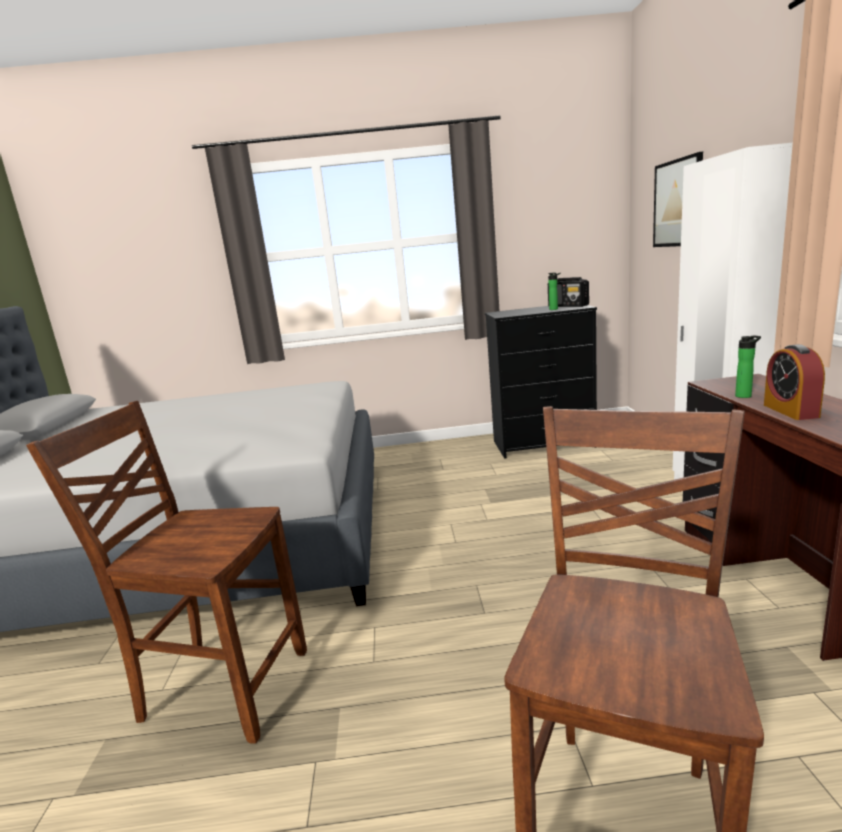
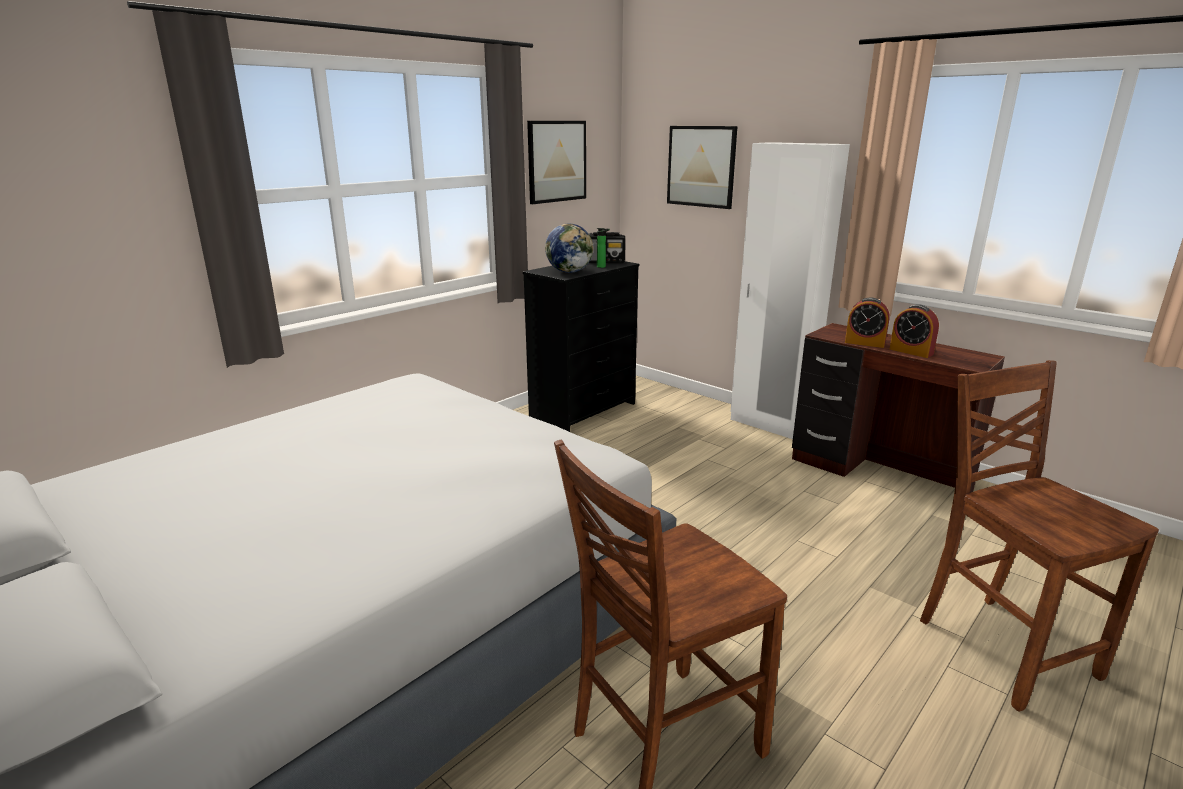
camera: 45 degrees left, 5 degrees up
bottle [735,335,761,398] -> alarm clock [845,297,890,348]
none -> picture [527,121,586,204]
none -> globe [545,224,594,273]

